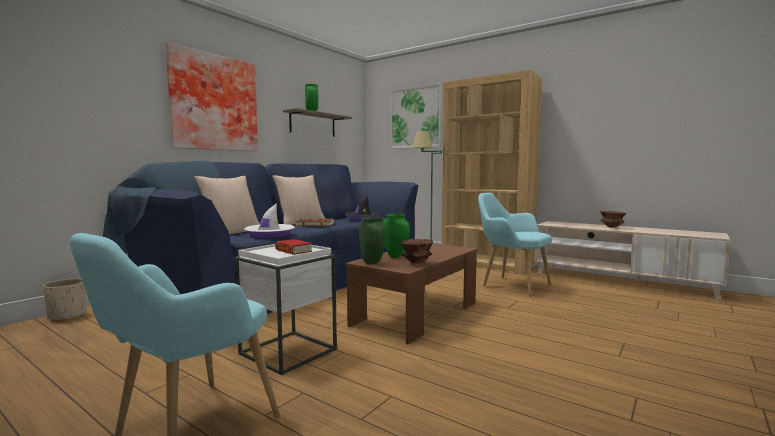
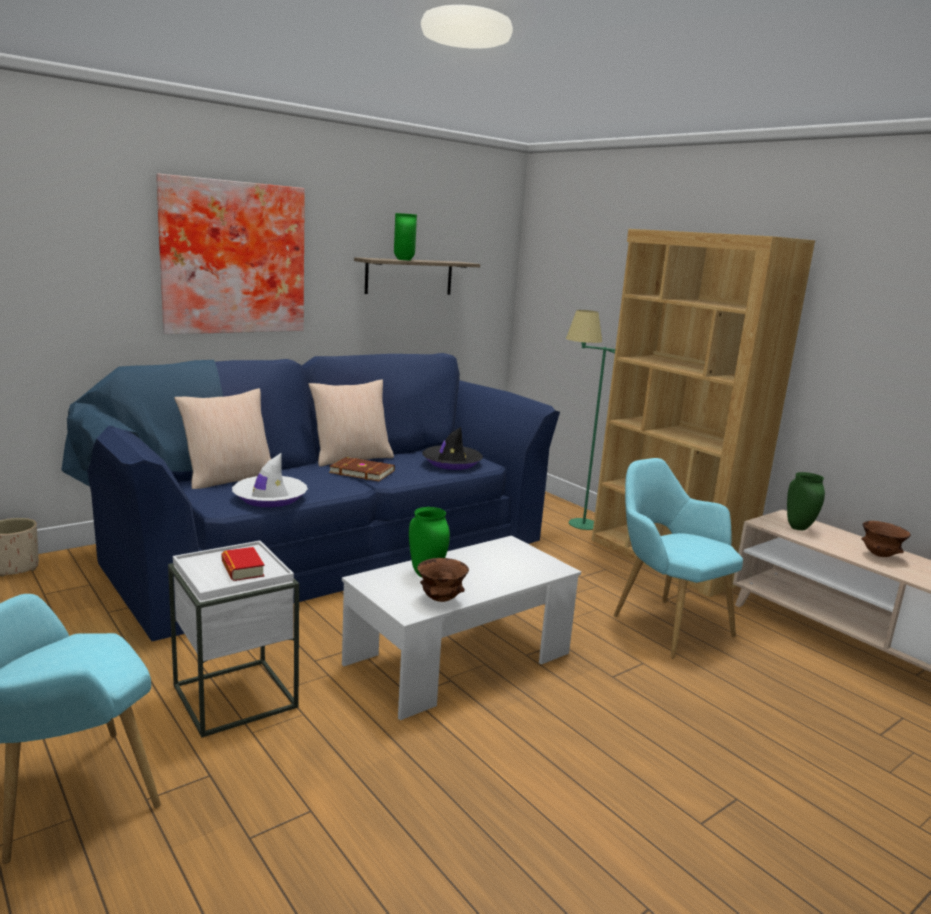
camera: 15 degrees right, 10 degrees up
brown coffee table [345,243,478,344] -> white coffee table [342,536,581,720]
green vase [359,217,385,264] -> green vase moved to [787,472,825,530]
picture [390,83,443,149] -> none

